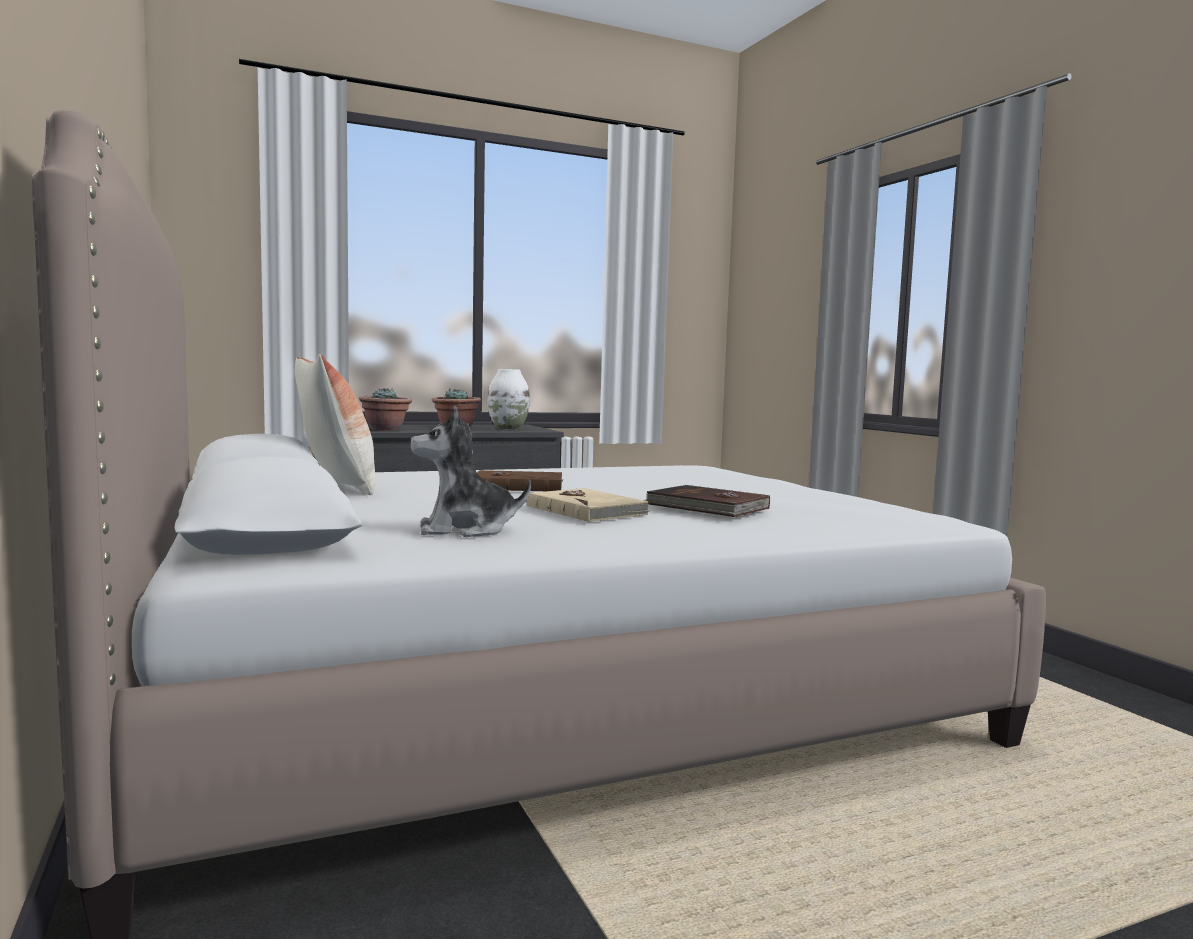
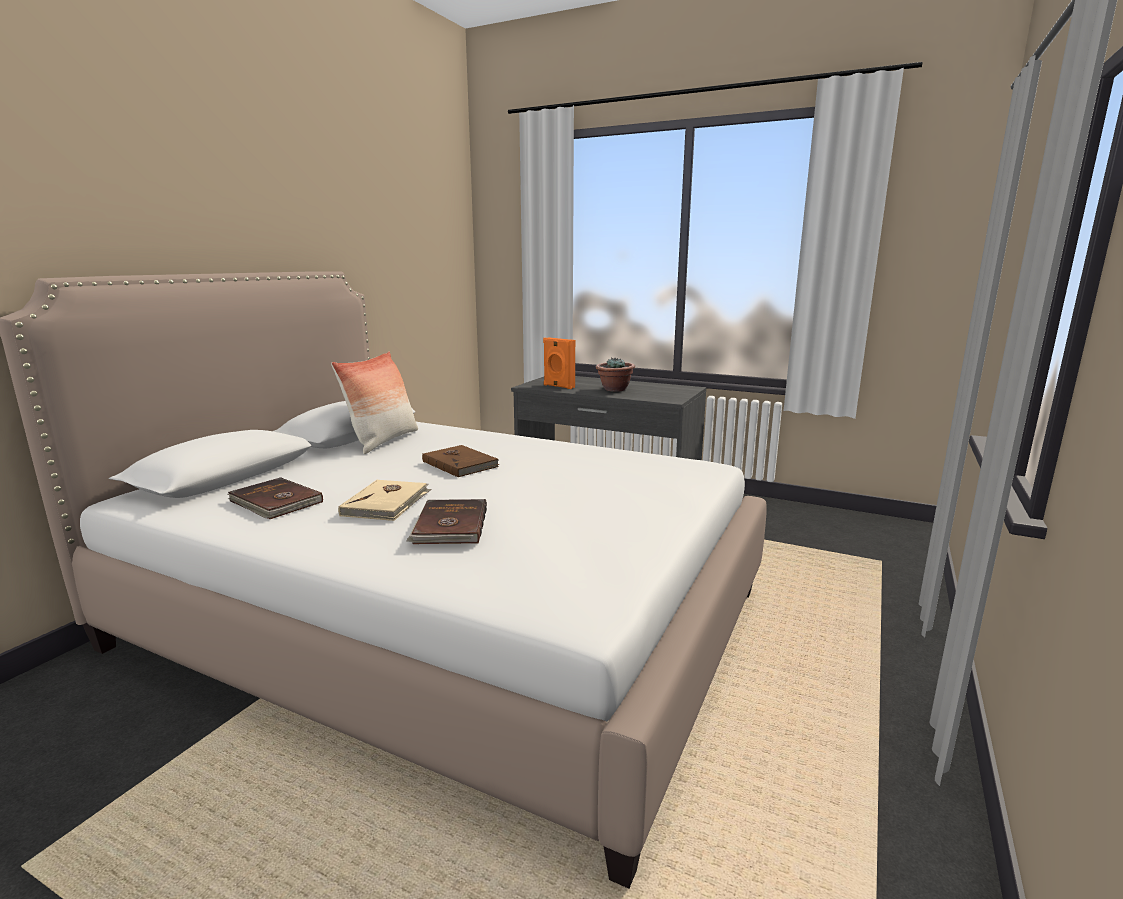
camera: 50 degrees right, 10 degrees up
potted plant [359,388,412,431] -> orange speaker [543,338,575,389]
plush toy [410,405,531,537] -> brown book [228,477,323,519]
white vase [488,369,530,429] -> none

